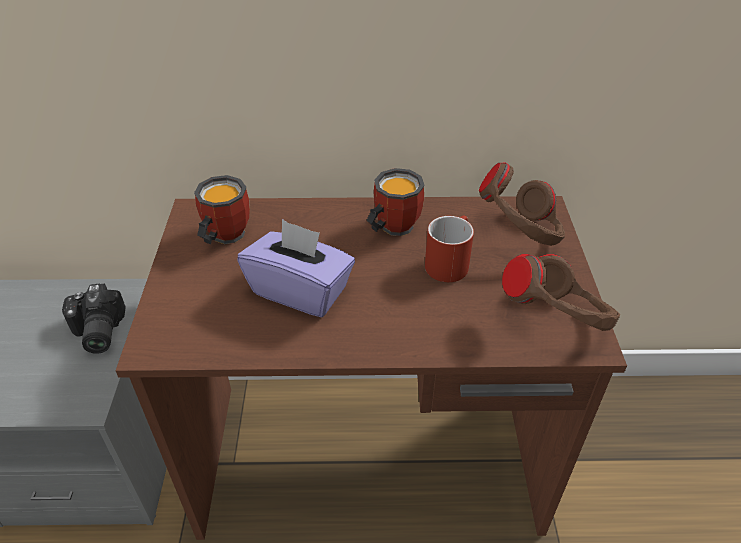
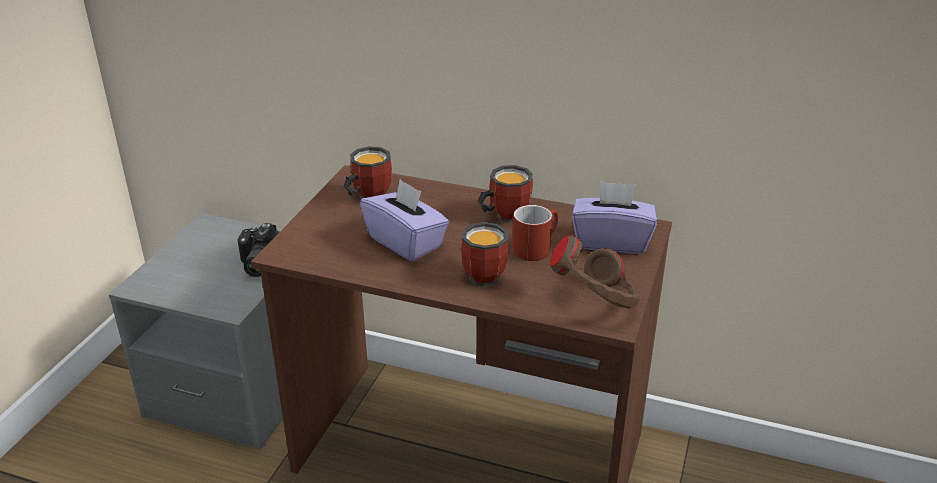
camera: 20 degrees right, 10 degrees down
brown headphones [479,163,565,246] -> purple tissue box [572,181,657,254]
none -> mug [461,222,508,287]

